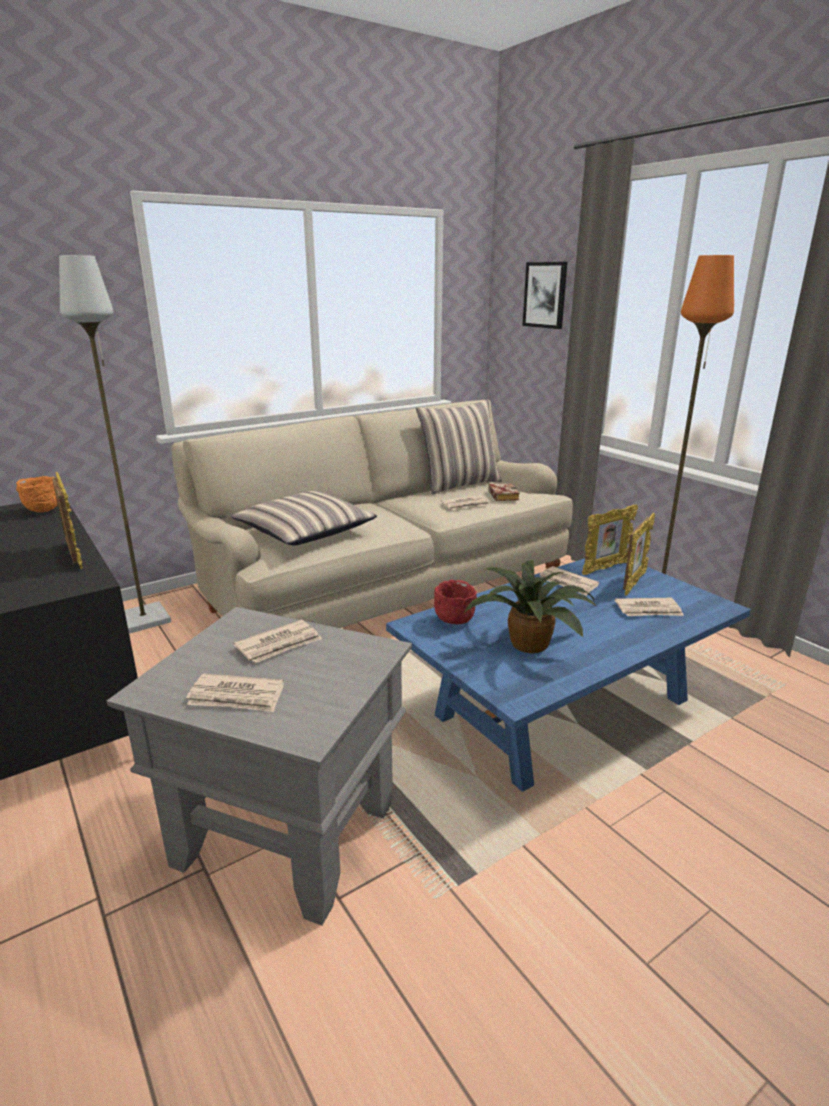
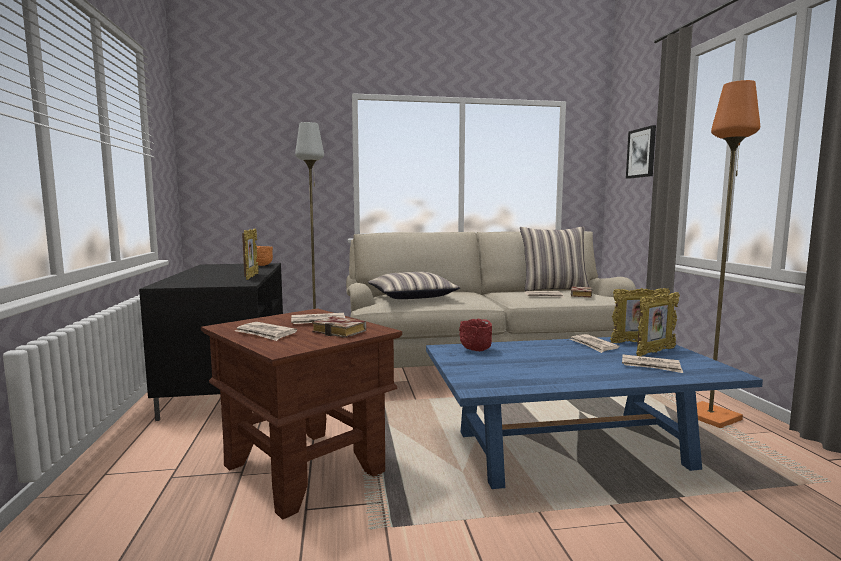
camera: 25 degrees right, 15 degrees down
grey side table [106,607,412,926] -> brown side table [201,308,402,520]
potted plant [464,560,597,653] -> none
none -> book [312,316,366,338]

